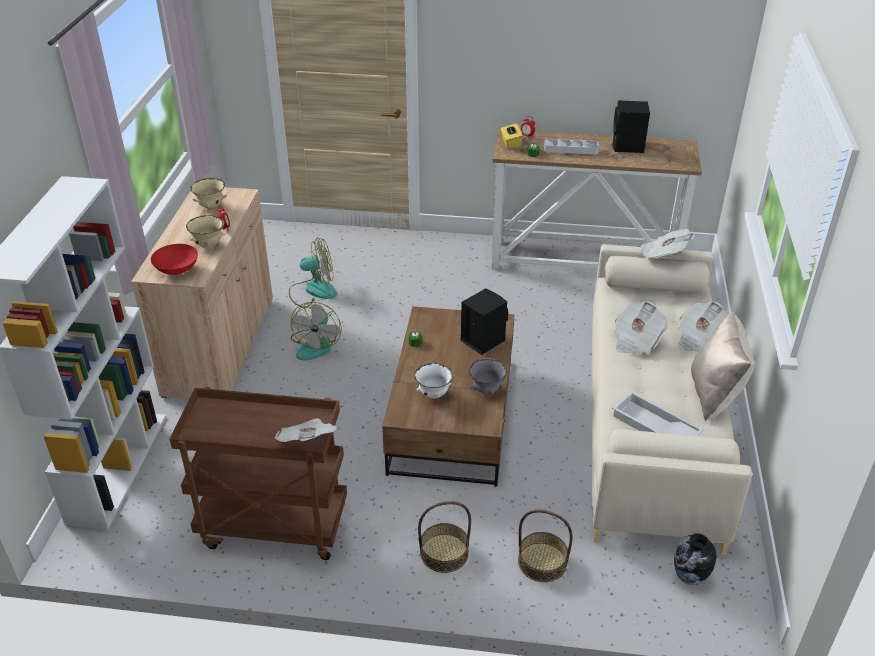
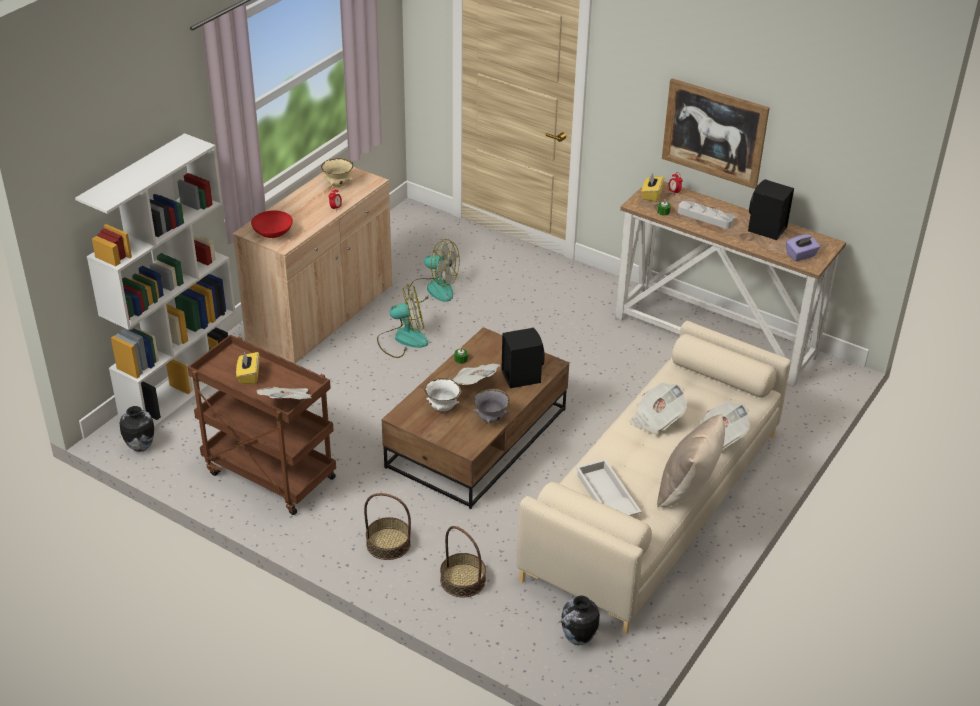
camera: 25 degrees right, 0 degrees up
beige bowl [186,215,225,248] -> none
fan [291,302,341,360] -> fan turned 135 degrees counterclockwise [377,284,428,358]
newspaper [640,229,695,259] -> newspaper moved to [452,363,500,385]
none -> vase [120,406,154,452]
none -> yellow tissue box [236,351,259,384]
none -> picture [662,78,770,189]
none -> purple tissue box [786,234,820,261]

